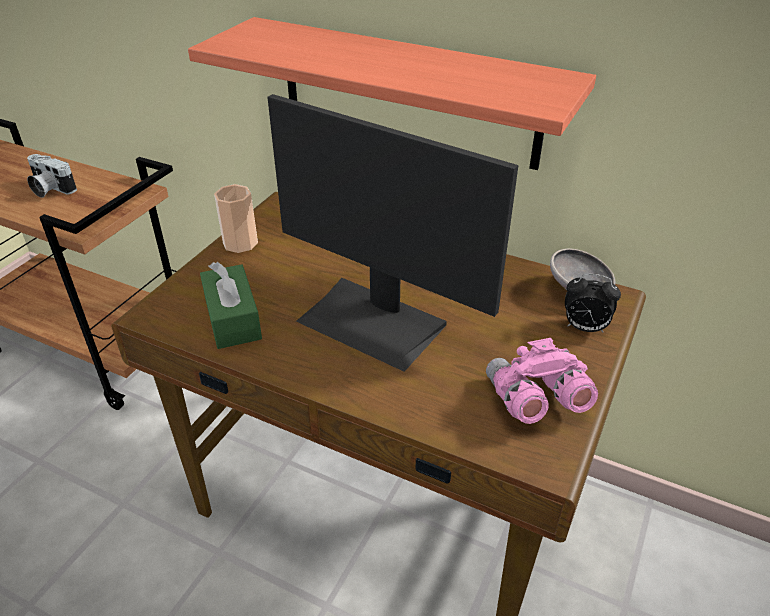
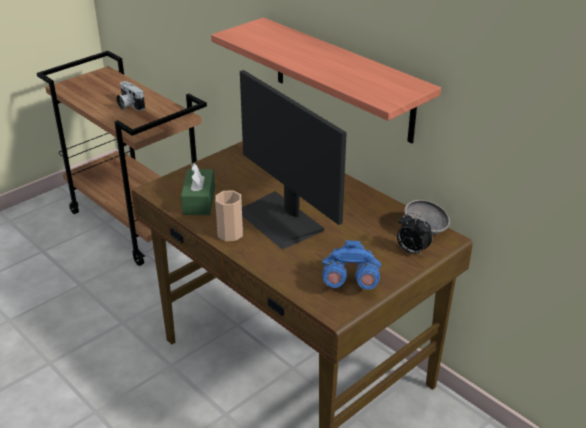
camera: 20 degrees right, 5 degrees down
cup [214,184,258,253] -> cup moved to [215,190,243,241]
pink binoculars [486,338,598,424] -> blue binoculars [322,240,381,290]

